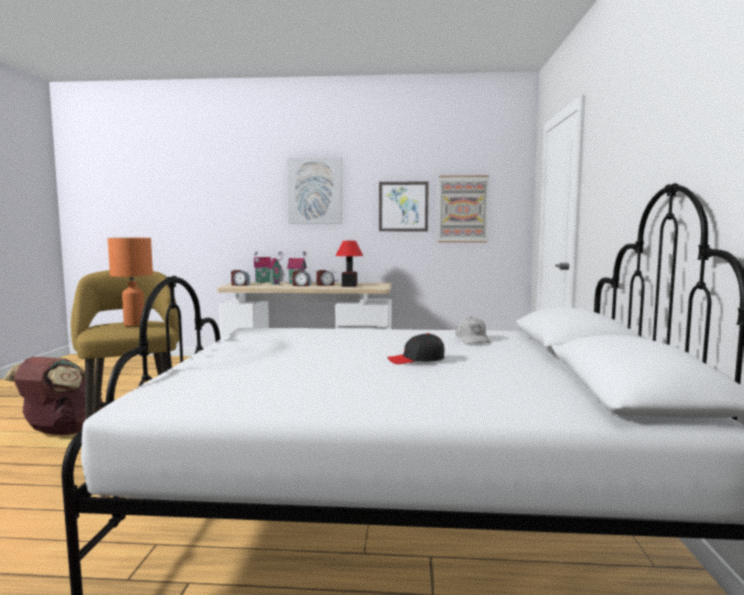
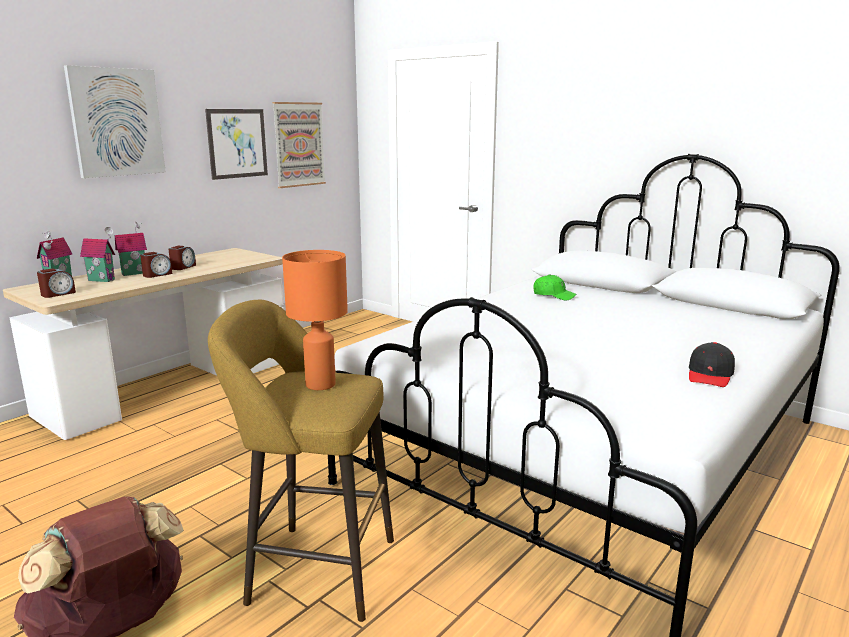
camera: 55 degrees left, 10 degrees up
table lamp [336,241,363,287] -> none
black cap [387,333,445,364] -> black cap moved to [689,342,735,387]
white cap [456,316,491,344] -> green cap [533,274,577,300]

